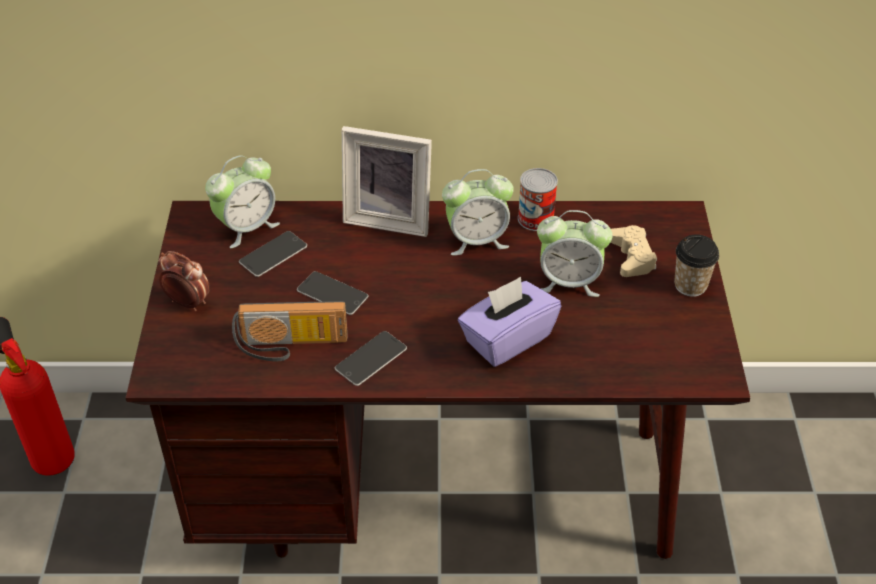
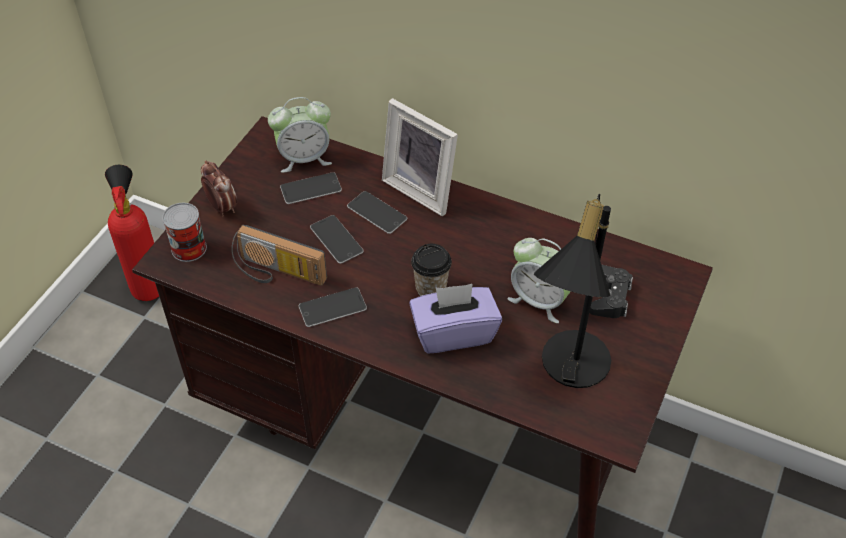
camera: 25 degrees right, 5 degrees up
alarm clock [442,169,514,256] -> none
can [518,168,558,231] -> can moved to [162,203,207,262]
beige game controller [610,225,657,277] -> black game controller [589,265,633,318]
cup [674,234,719,297] -> cup moved to [411,244,452,296]
none -> phone [347,191,407,234]
none -> black table lamp [534,194,611,388]

